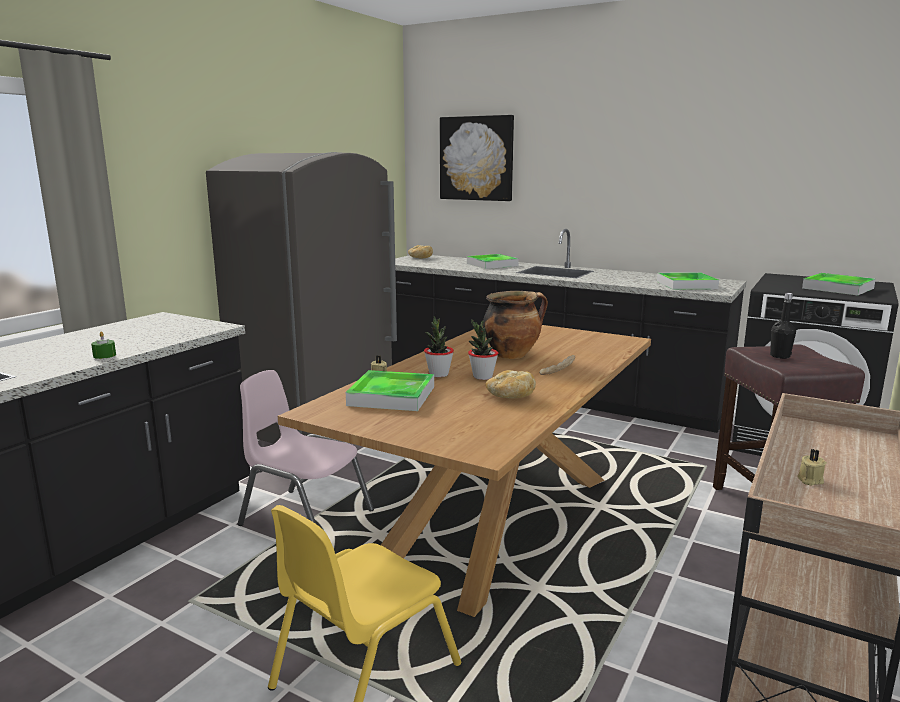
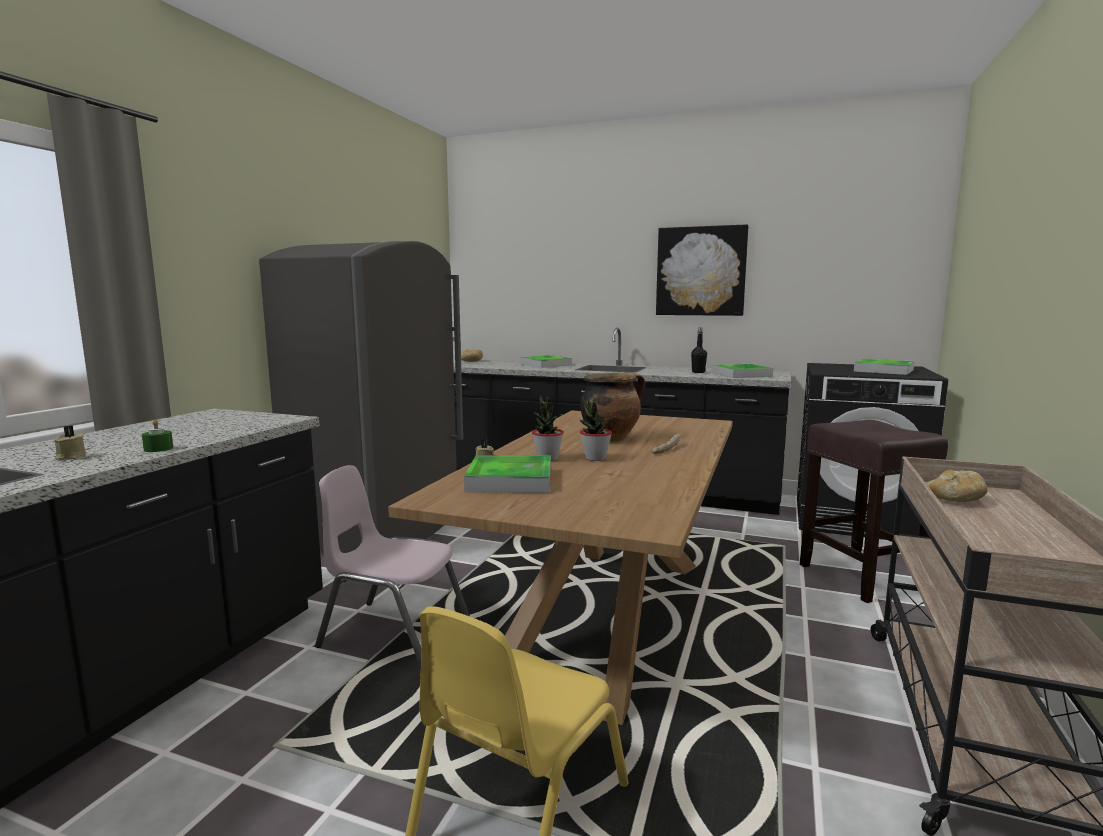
camera: 10 degrees left, 5 degrees down
picture [440,115,514,201] -> picture moved to [656,224,748,316]
bread [485,370,536,399] -> bread moved to [927,470,988,502]
black bottle [770,293,796,359] -> black bottle moved to [691,328,707,373]
beige candle [797,449,827,486] -> beige candle moved to [54,425,86,461]

